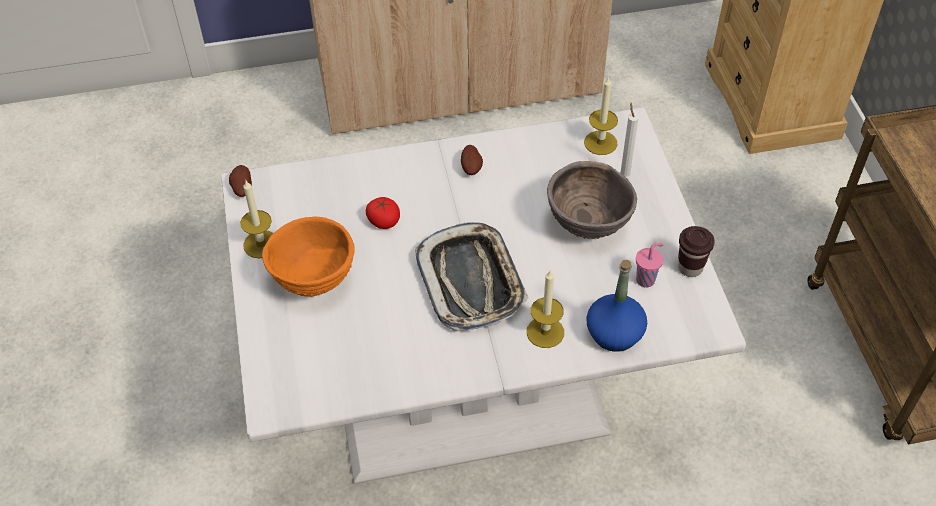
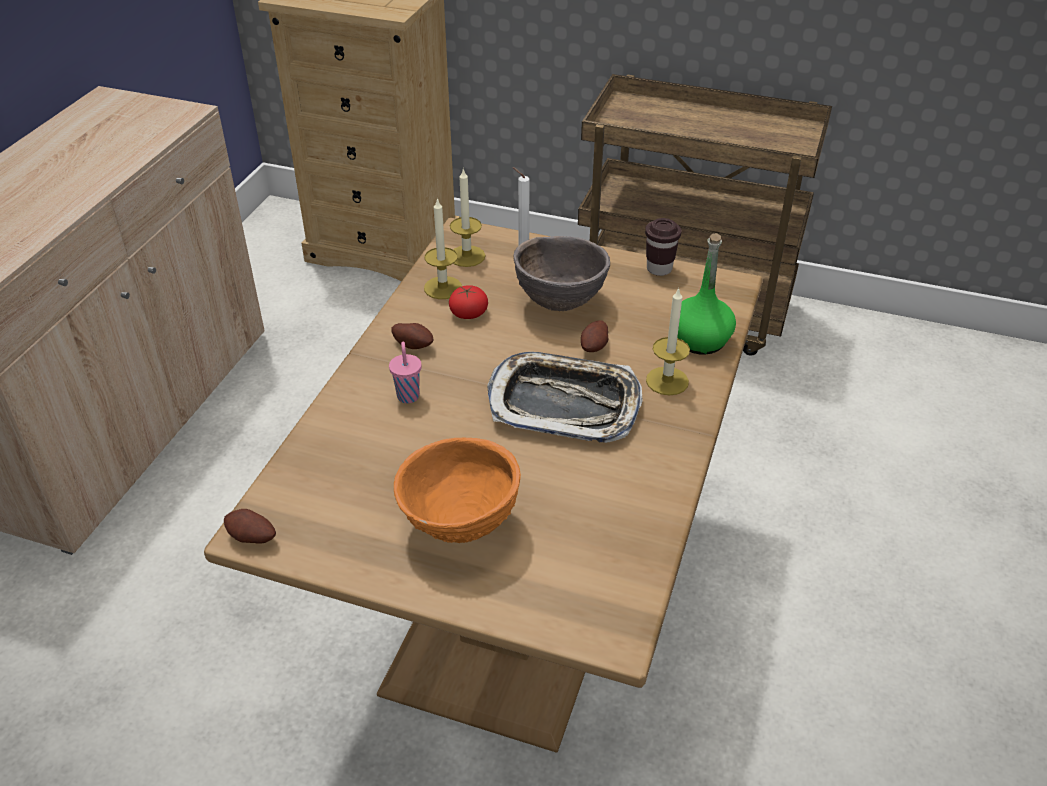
camera: 60 degrees left, 10 degrees down
white dining table [221,107,746,484] -> brown dining table [204,218,763,753]
candle [240,181,273,259] -> candle moved to [424,198,462,299]
tomato [366,197,400,229] -> tomato moved to [449,285,488,319]
blue bottle [586,260,647,352] -> green bottle [677,233,736,354]
pink cup [636,243,663,287] -> pink cup moved to [389,342,422,403]
none -> potato [581,320,608,352]

